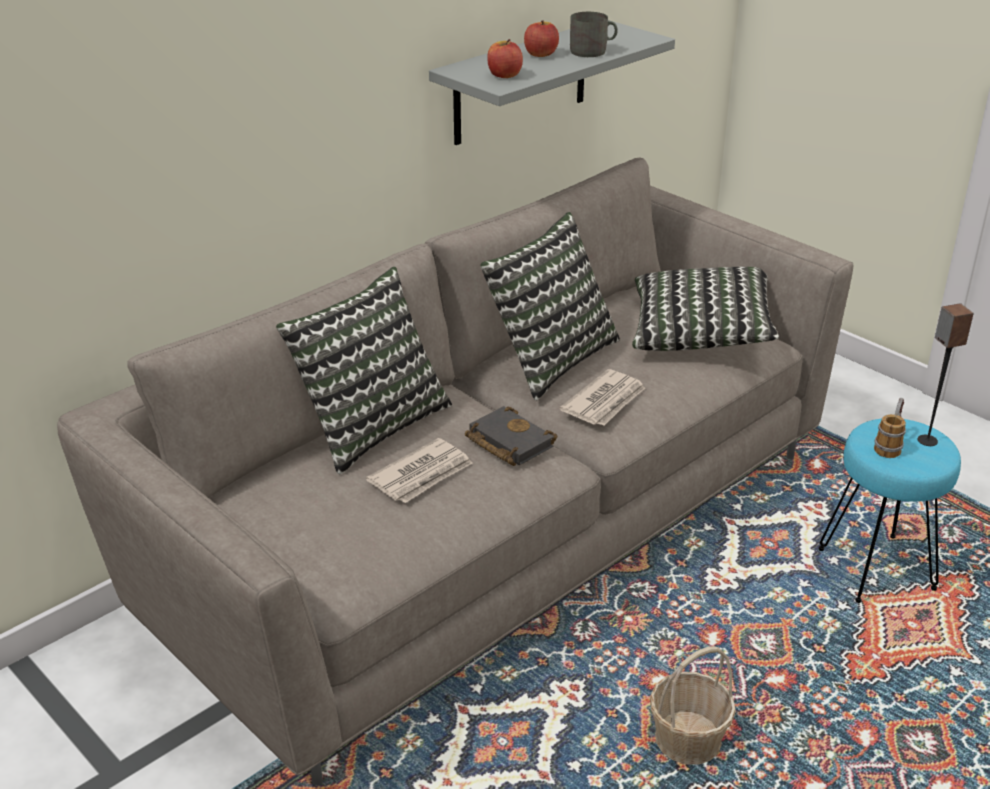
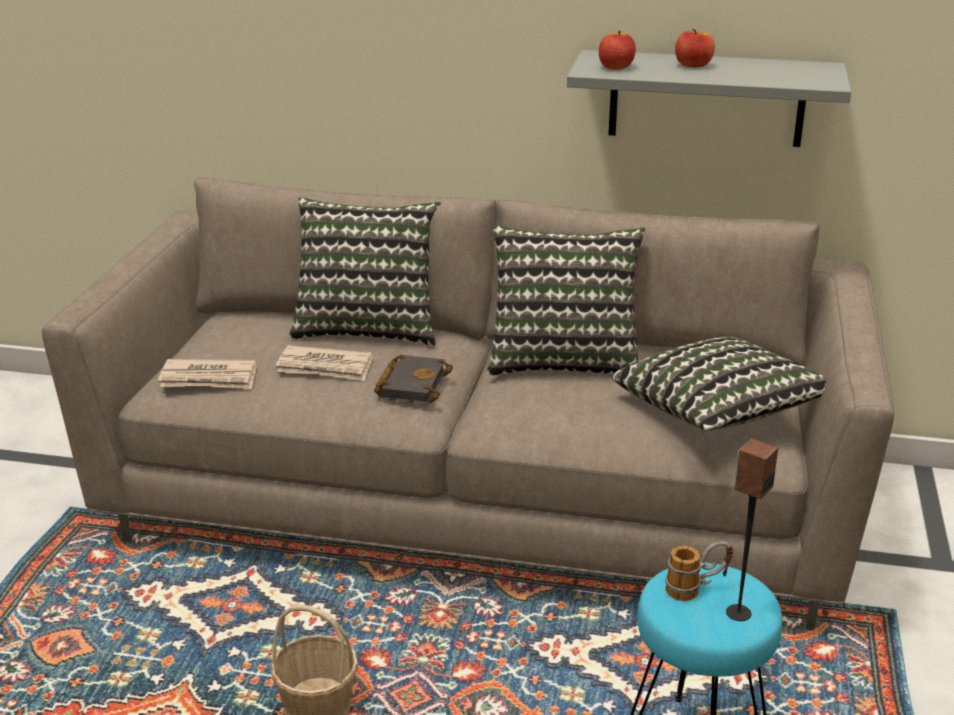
camera: 55 degrees right, 5 degrees down
newspaper [559,369,645,426] -> newspaper moved to [158,359,256,389]
grey mug [570,12,618,57] -> none

